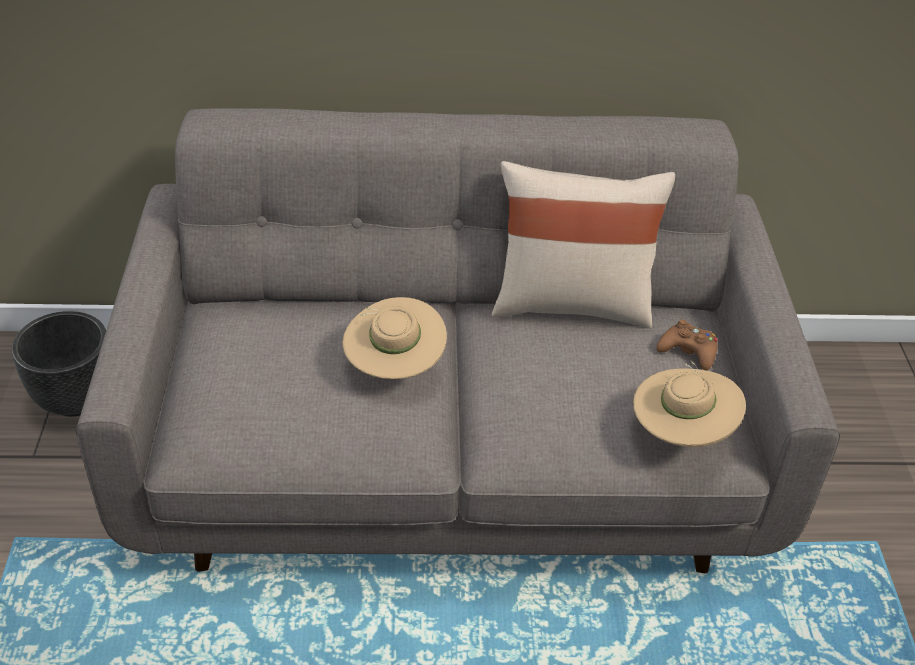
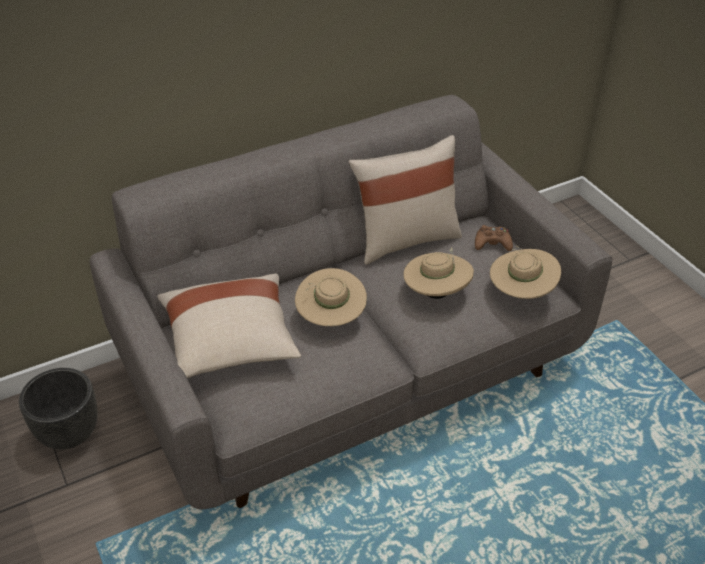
camera: 25 degrees left, 0 degrees up
none -> beige pillow [157,274,301,378]
none -> beige hat [403,247,474,299]

